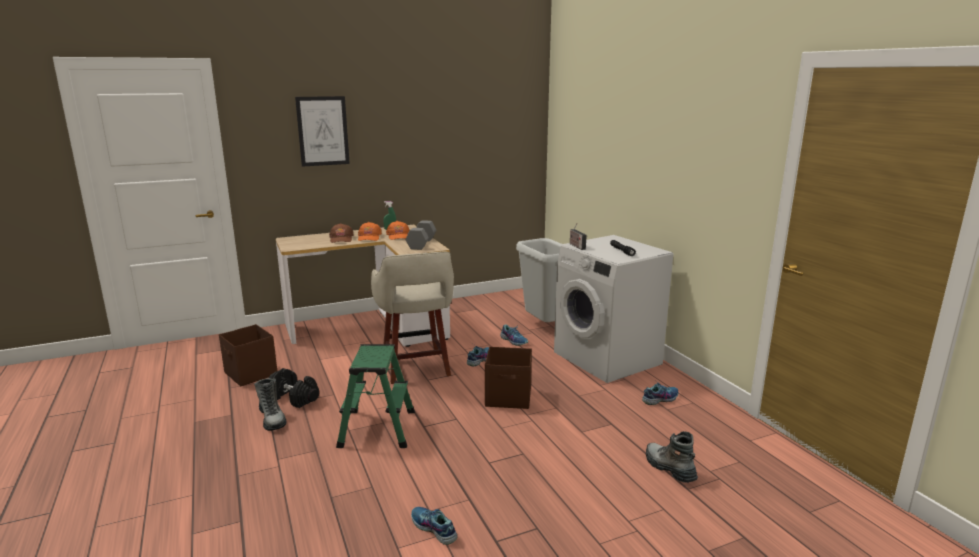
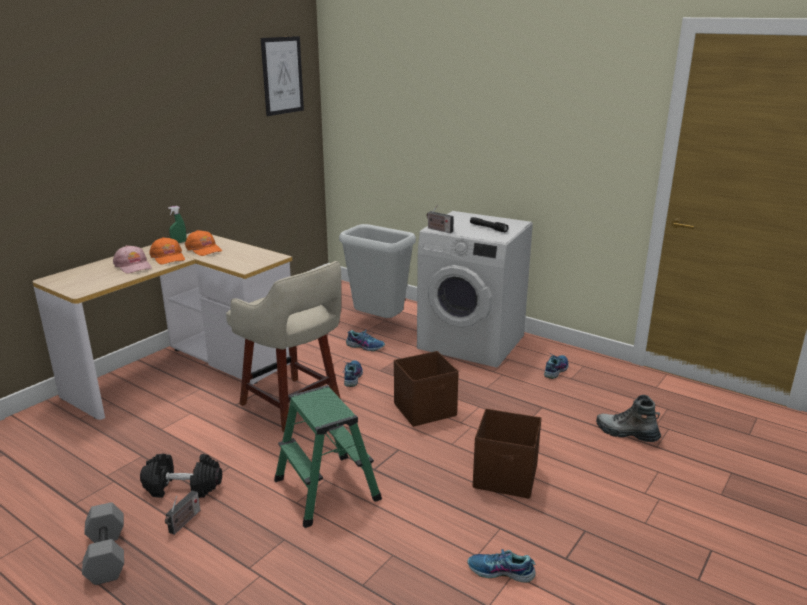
camera: 30 degrees left, 5 degrees up
brown storage box [219,324,277,386] -> brown storage box moved to [473,409,541,499]
boot [254,378,286,431] -> radio [165,490,200,535]
picture [295,96,350,167] -> picture moved to [261,36,304,116]
brown cap [329,223,354,243] -> pink cap [113,245,152,274]
grey dumbbell [405,220,436,250] -> grey dumbbell moved to [82,502,124,585]

